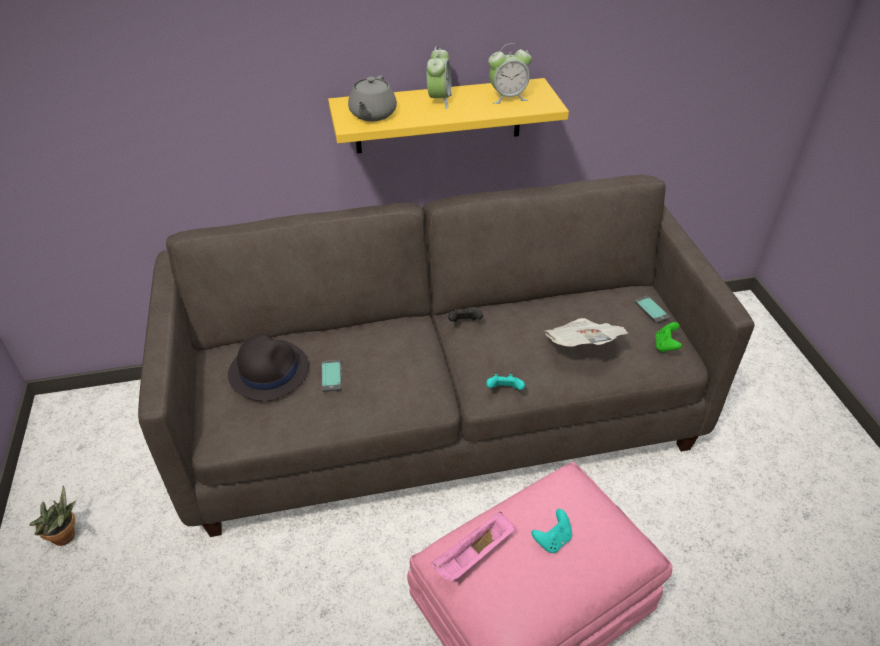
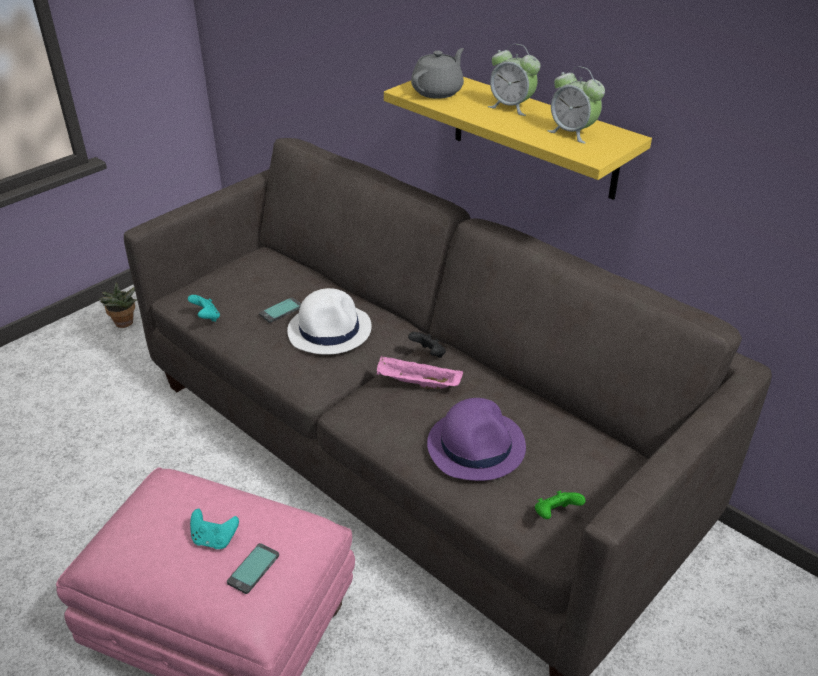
camera: 55 degrees right, 5 degrees down
black hat [228,333,309,401] -> none
grey teapot [348,75,397,121] -> grey teapot turned 150 degrees clockwise [411,48,464,99]
alarm clock [427,46,452,109] -> alarm clock turned 60 degrees clockwise [488,44,540,116]
pink tray [431,512,515,582] -> pink tray moved to [377,356,463,389]
turquoise game controller [486,374,525,390] -> turquoise game controller moved to [188,295,220,322]
newspaper [545,318,628,347] -> purple hat [427,398,526,481]
phone [634,296,670,324] -> phone moved to [227,543,279,594]
none -> white hat [287,288,372,355]

